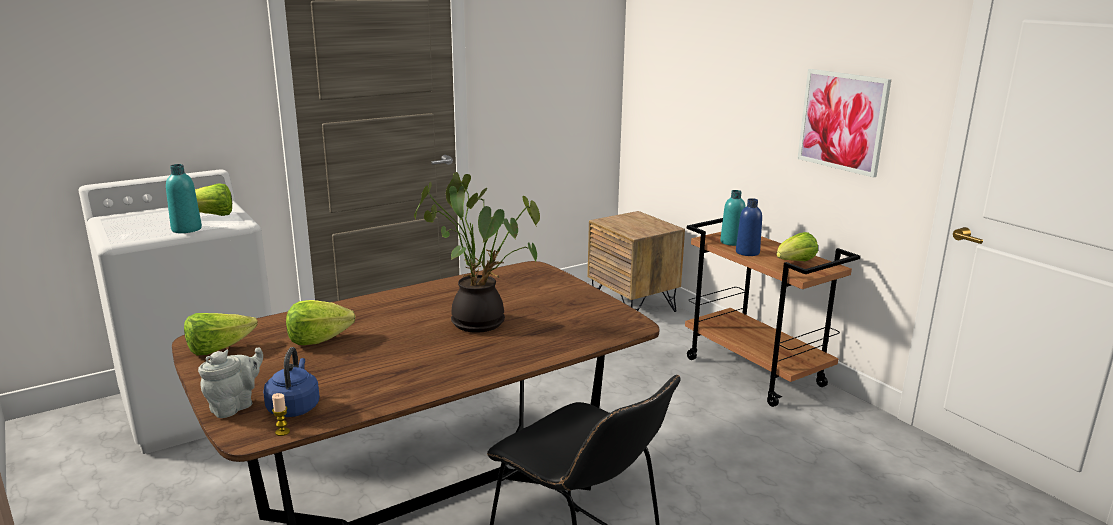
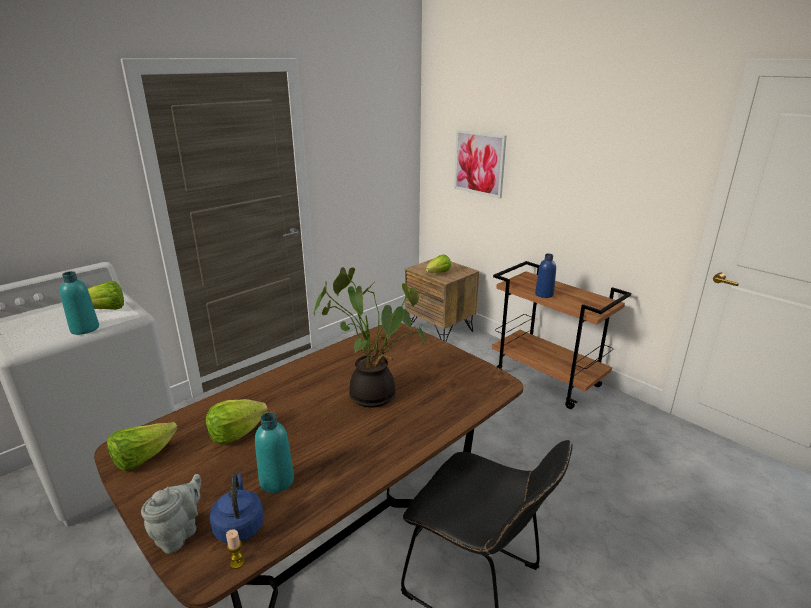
camera: 10 degrees left, 5 degrees up
turquoise bottle [720,190,746,246] -> turquoise bottle moved to [255,413,294,493]
lettuce [777,232,818,261] -> lettuce moved to [426,254,451,273]
picture [798,69,891,178] -> picture moved to [454,130,507,199]

